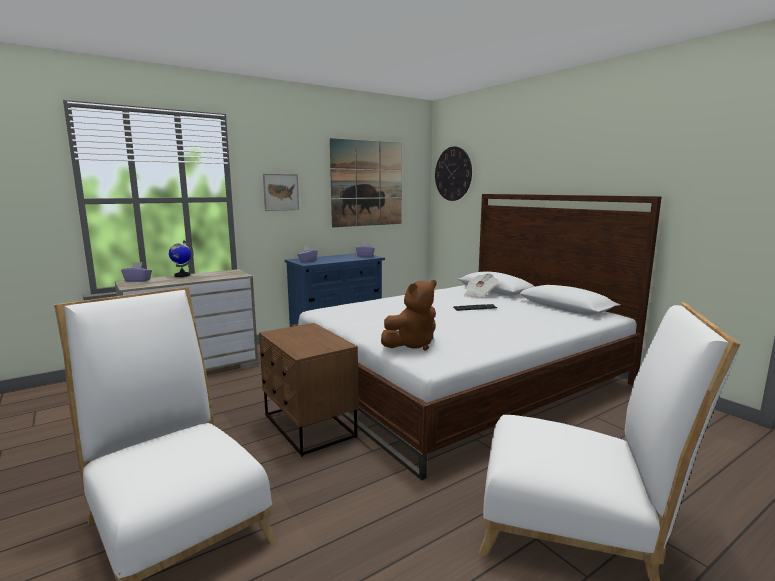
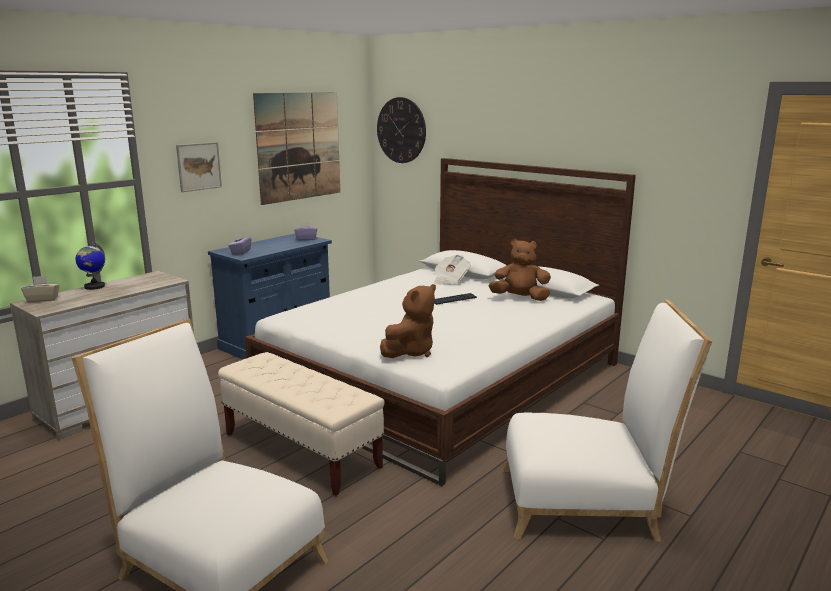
camera: 15 degrees left, 5 degrees up
purple tissue box [121,262,152,282] -> beige tissue box [21,276,60,302]
brown nightstand [259,323,359,457] -> beige bench [218,352,385,496]
none -> brown plush toy [489,239,551,301]

